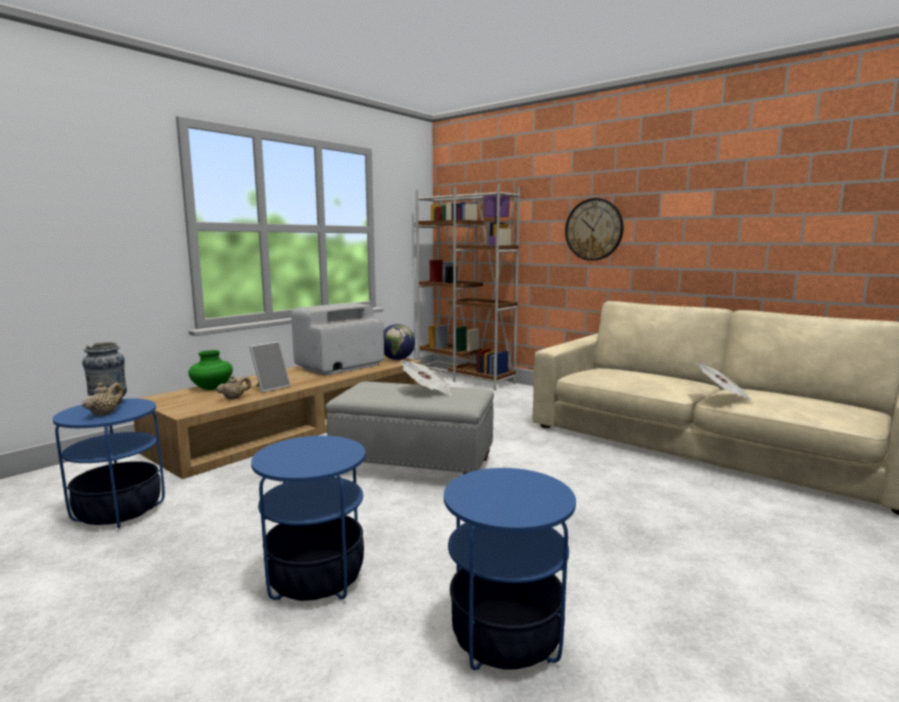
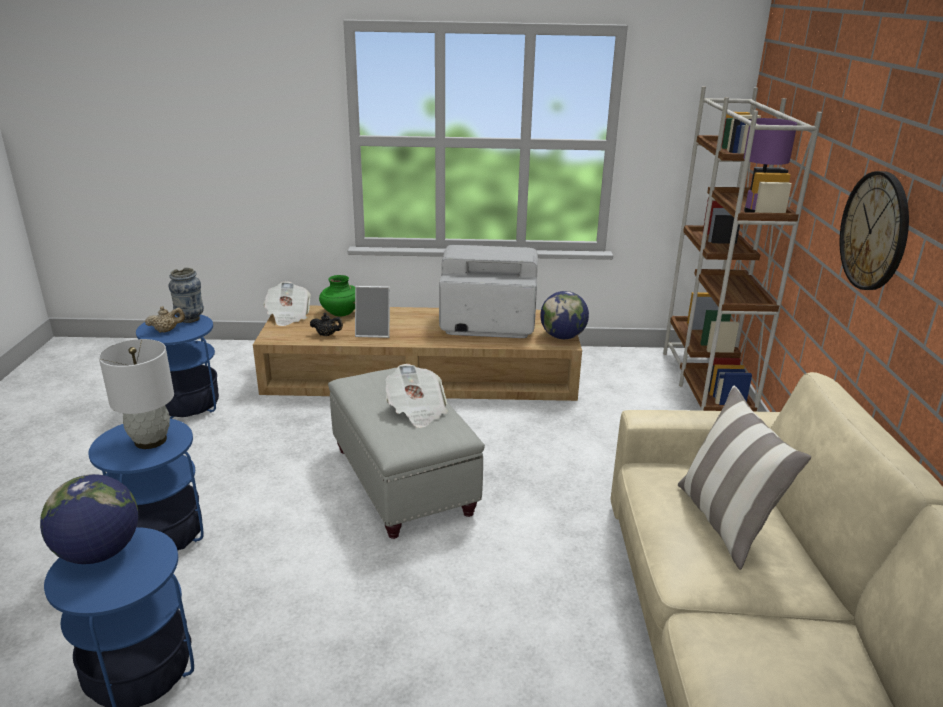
camera: 50 degrees right, 15 degrees up
beige teapot [216,375,251,400] -> black teapot [310,313,343,336]
newspaper [695,362,753,401] -> newspaper moved to [263,282,311,326]
none -> globe [40,474,138,564]
none -> white table lamp [99,339,174,449]
none -> pillow [678,386,811,570]

